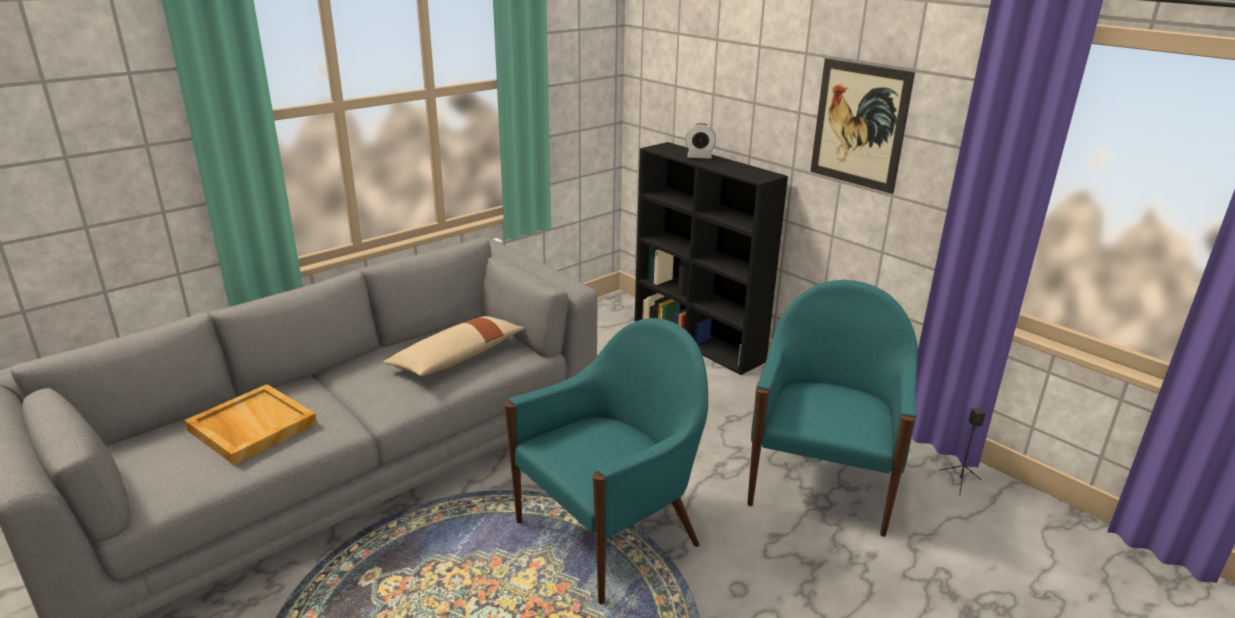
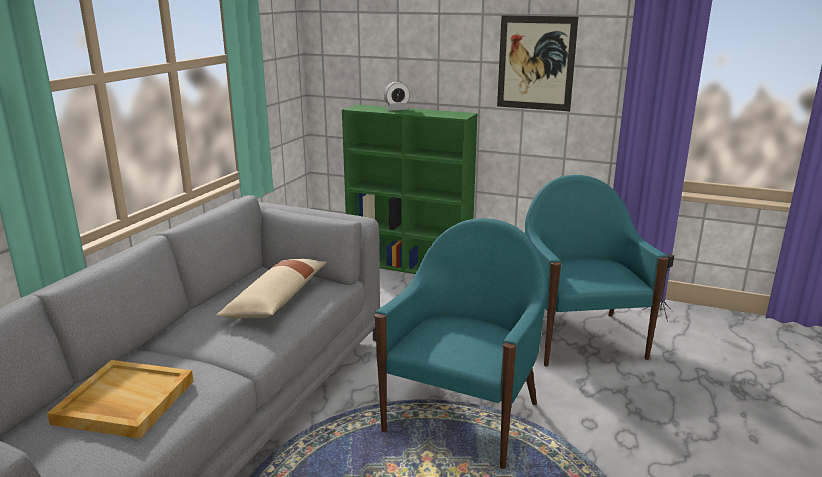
camera: 25 degrees left, 5 degrees down
black bookcase [635,142,788,375] -> green bookcase [342,104,478,274]

